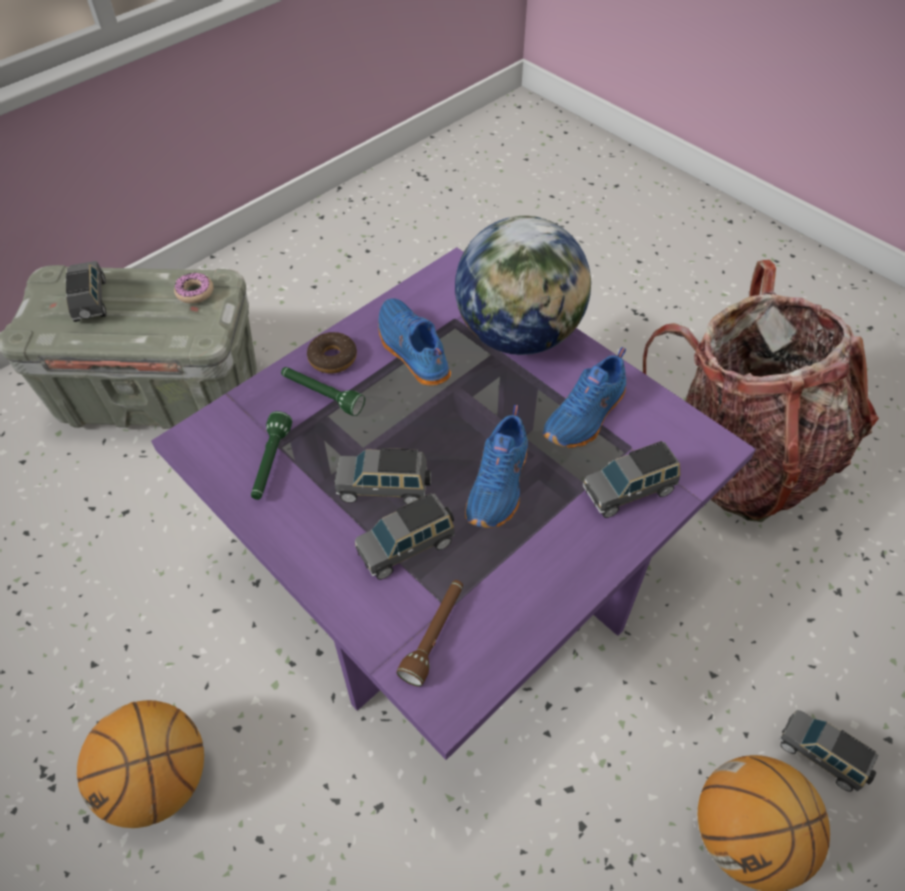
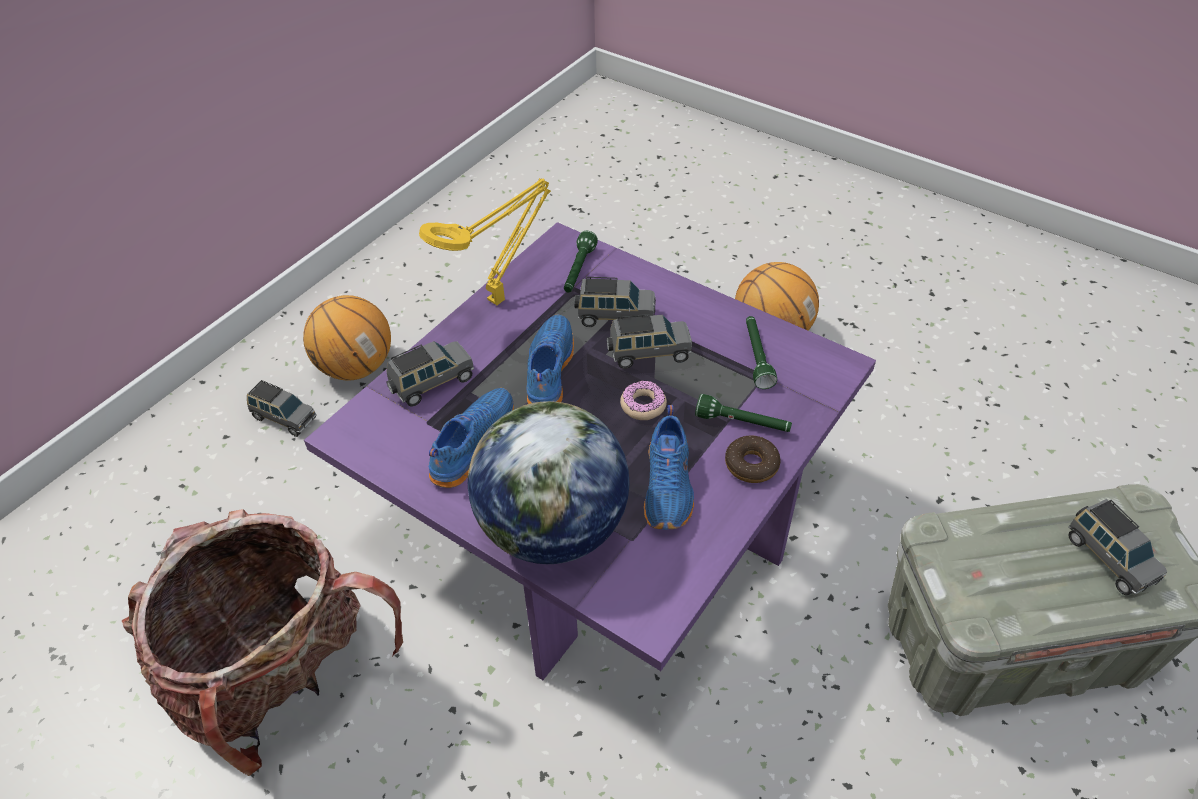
camera: 170 degrees right, 5 degrees down
donut [174,273,214,304] -> donut moved to [620,380,667,420]
grey toy car [355,493,455,580] -> grey toy car turned 45 degrees clockwise [574,277,656,327]
blue shoe [378,298,451,386] -> blue shoe turned 45 degrees clockwise [644,405,694,530]
brown flashlight [397,580,463,687] -> green flashlight [564,231,598,292]
none -> yellow table lamp [419,178,551,305]

